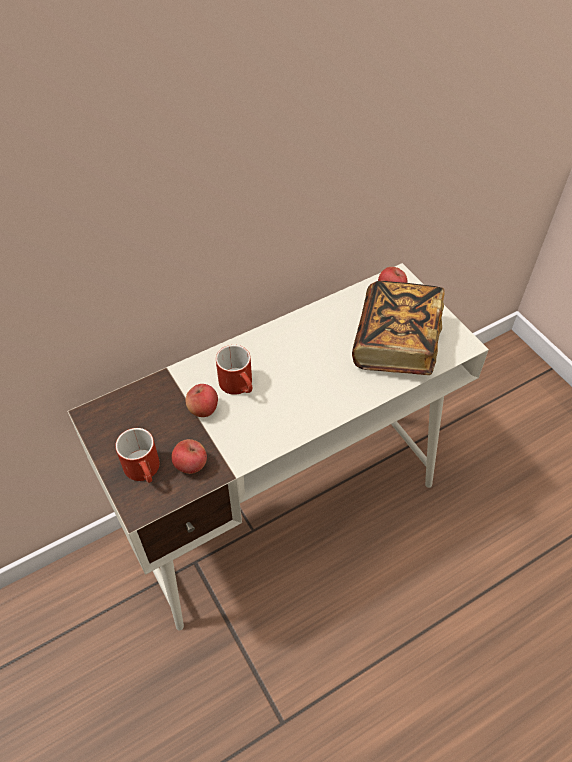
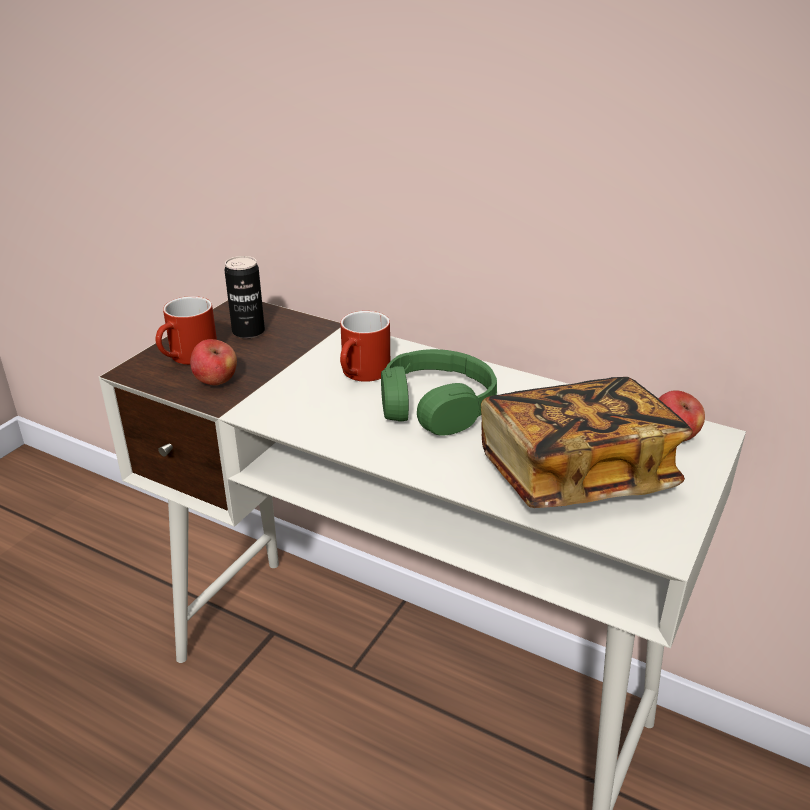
camera: 60 degrees right, 20 degrees down
apple [186,384,218,417] -> none
none -> can [224,256,265,339]
none -> green headphones [381,349,497,436]

